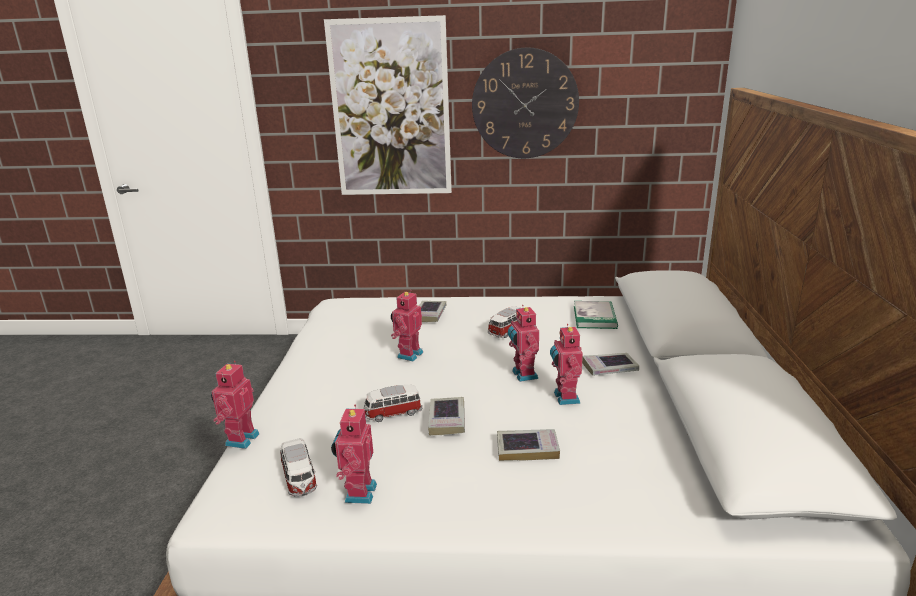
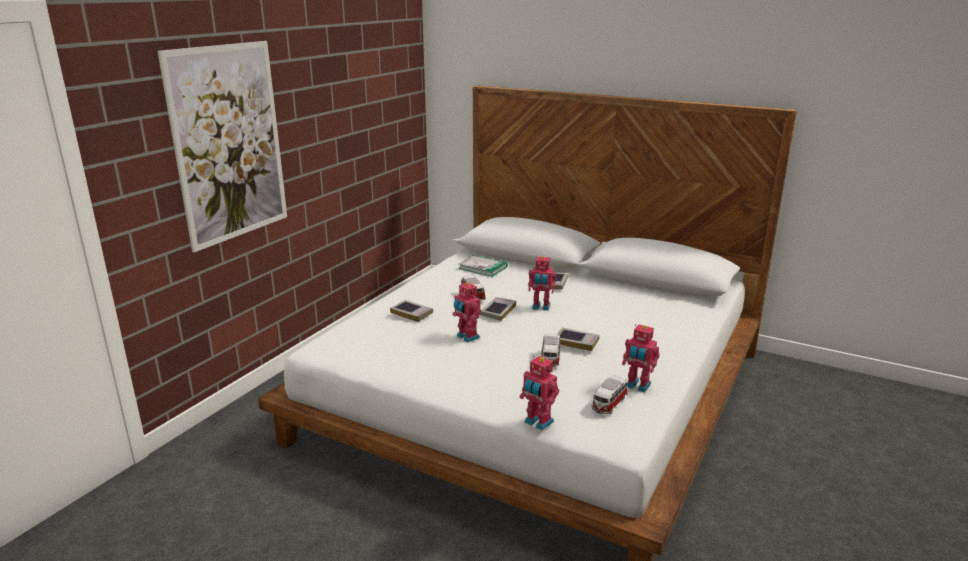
camera: 65 degrees left, 0 degrees up
toy car [280,438,317,497] -> toy car turned 120 degrees clockwise [592,376,628,414]
wall clock [472,48,579,158] -> none
book [497,429,560,461] -> book moved to [480,297,516,321]
toy robot [550,324,583,405] -> none

